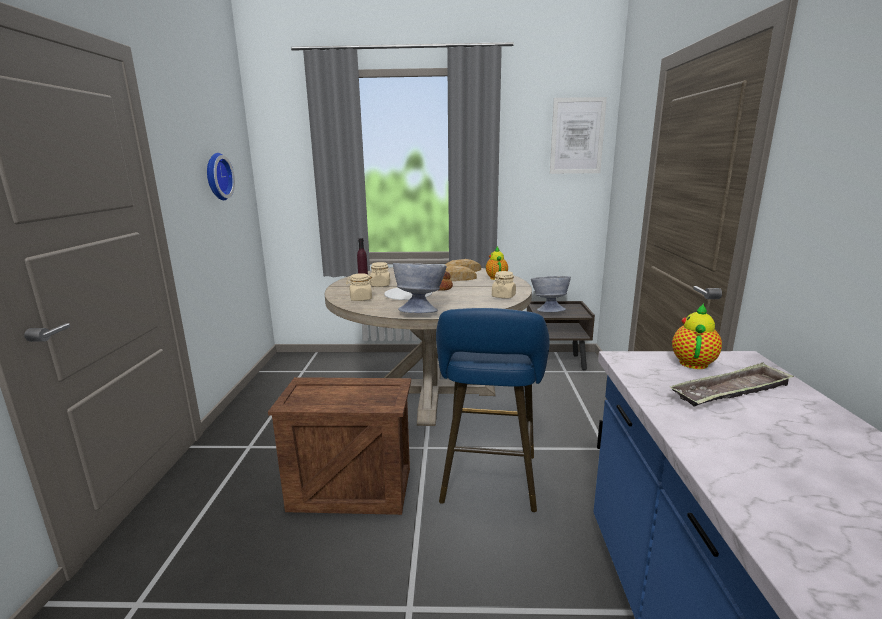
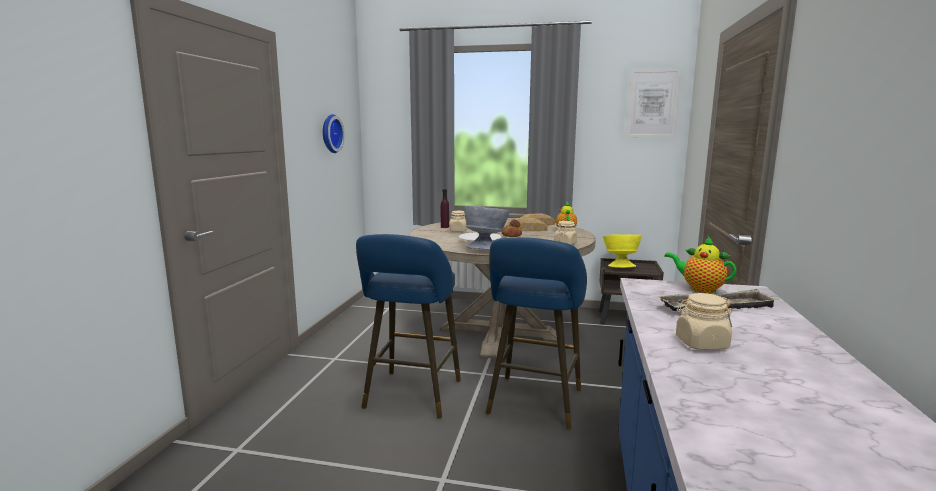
camera: 10 degrees right, 5 degrees down
crate [268,377,411,515] -> blue stool [356,234,461,419]
beige jar [346,273,374,301] -> beige jar moved to [676,293,732,350]
grey bowl [531,276,571,312] -> yellow bowl [603,234,642,268]
teapot [672,303,722,369] -> teapot turned 90 degrees counterclockwise [664,237,737,293]

